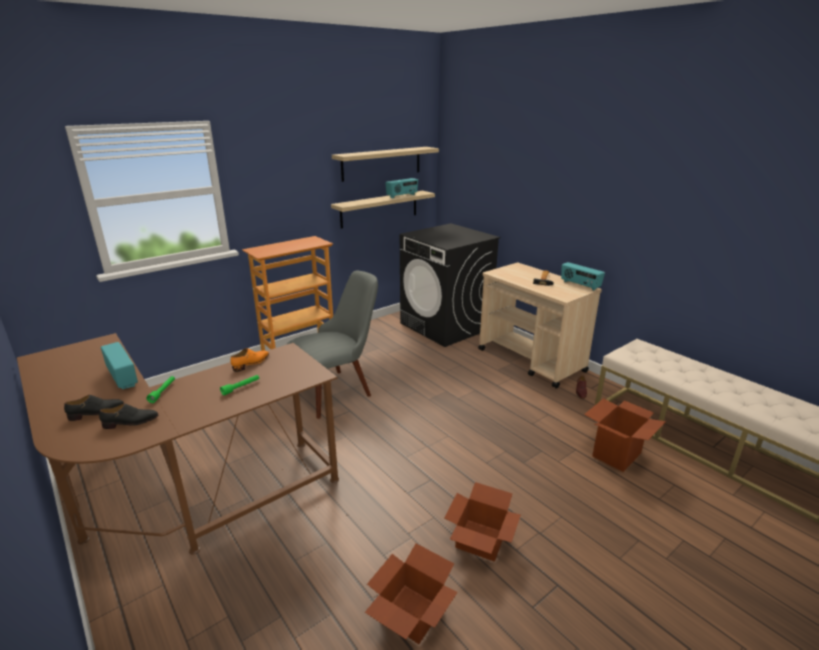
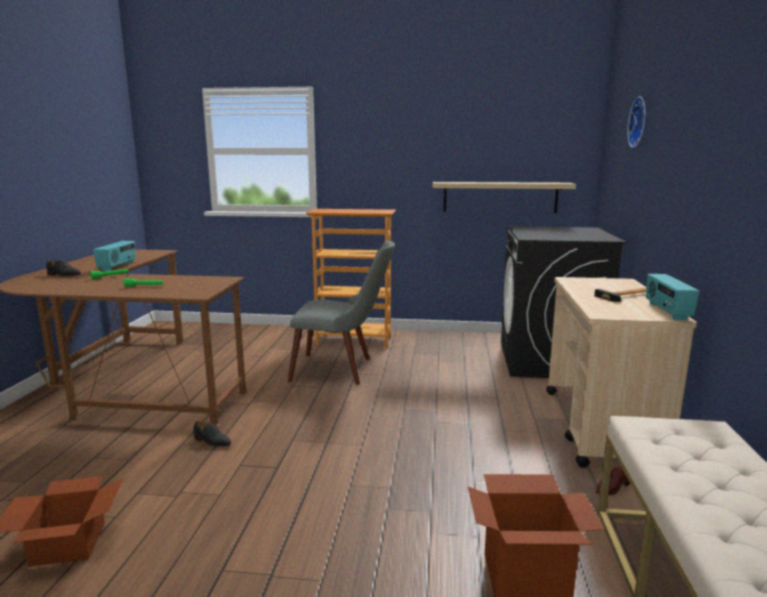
camera: 45 degrees right, 10 degrees down
black shoe [99,403,158,429] -> black shoe moved to [193,421,231,447]
orange shoe [230,348,269,372] -> none
shelf [332,147,439,182] -> none
radio [385,178,418,198] -> none
cardboard box [444,482,521,562] -> none
none -> wall clock [627,97,646,148]

